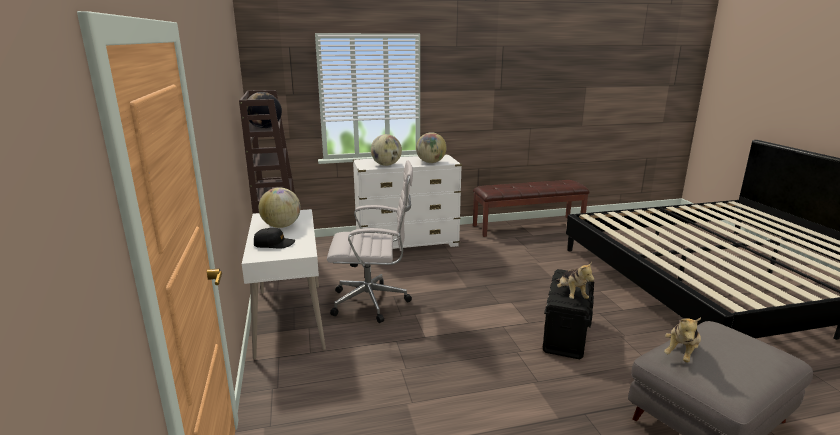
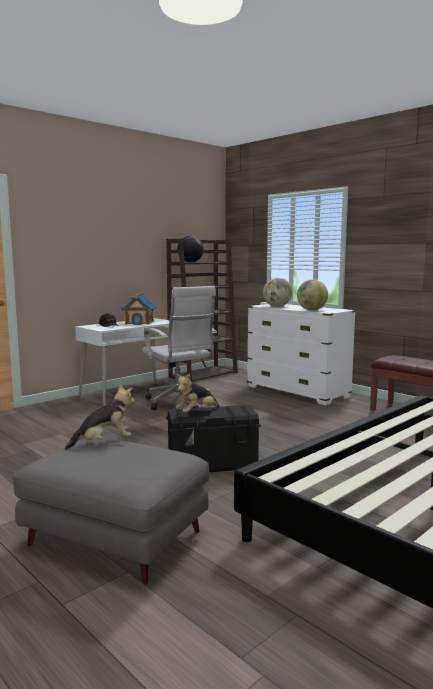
camera: 60 degrees right, 10 degrees down
globe [259,187,300,228] -> toy house [122,293,157,325]
plush toy [664,317,701,362] -> plush toy turned 150 degrees clockwise [65,384,135,450]

